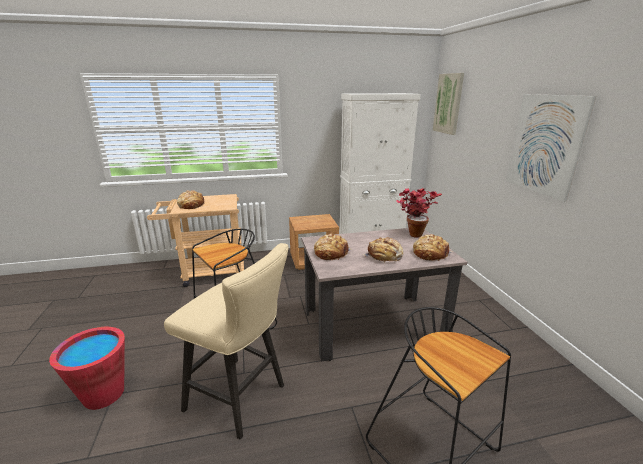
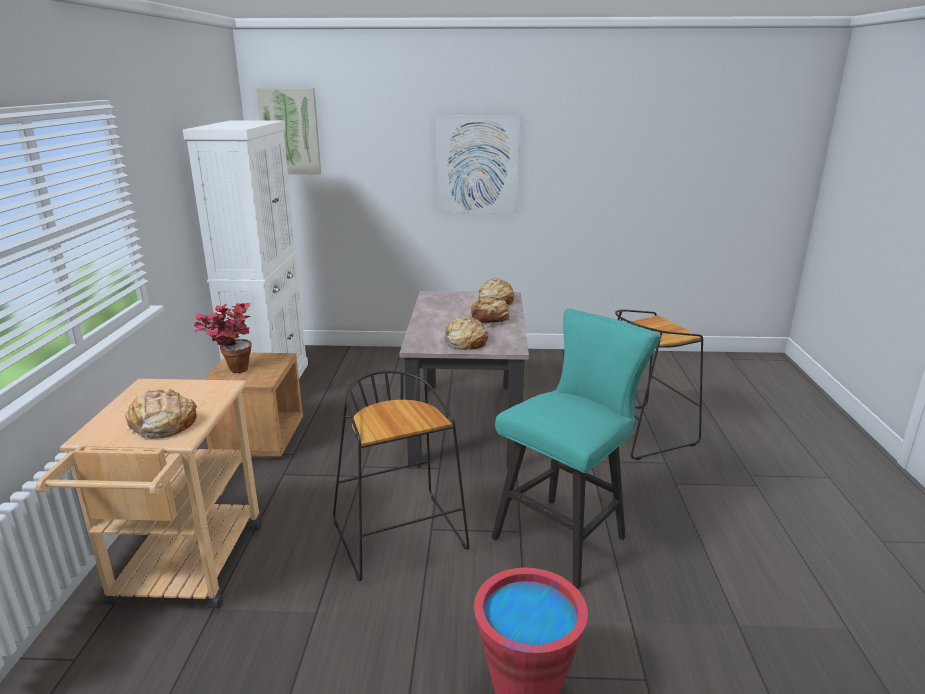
camera: 75 degrees left, 0 degrees up
beige stool [164,243,289,439] -> turquoise stool [491,308,661,589]
potted plant [396,188,442,237] -> potted plant moved to [193,303,252,373]

